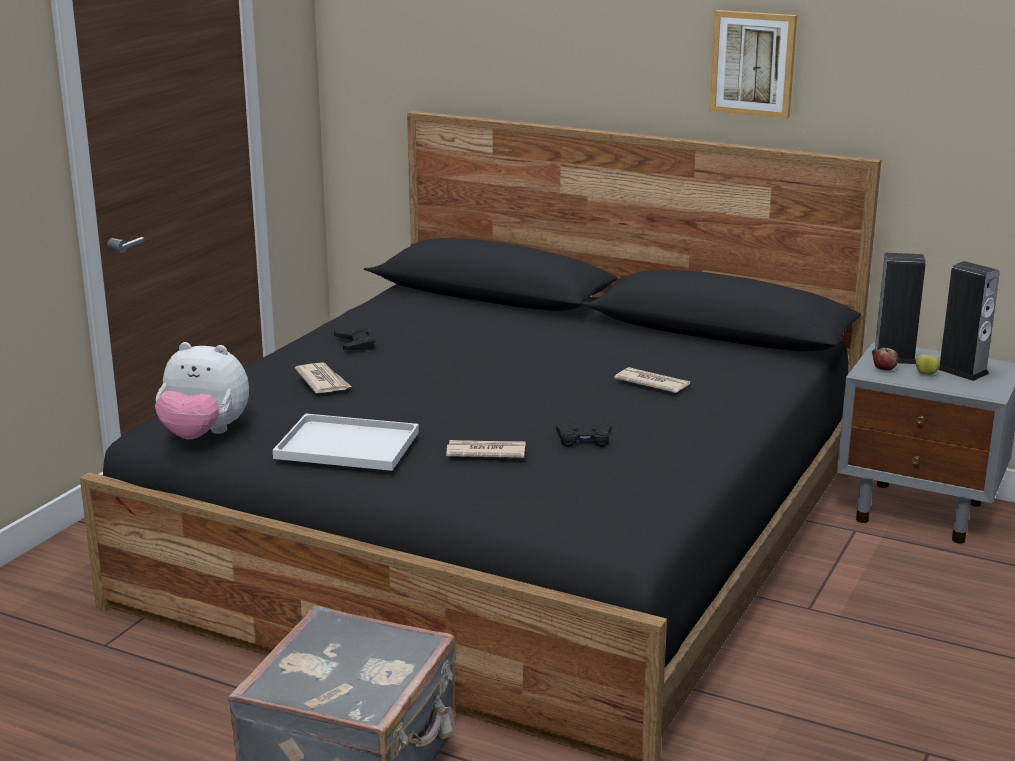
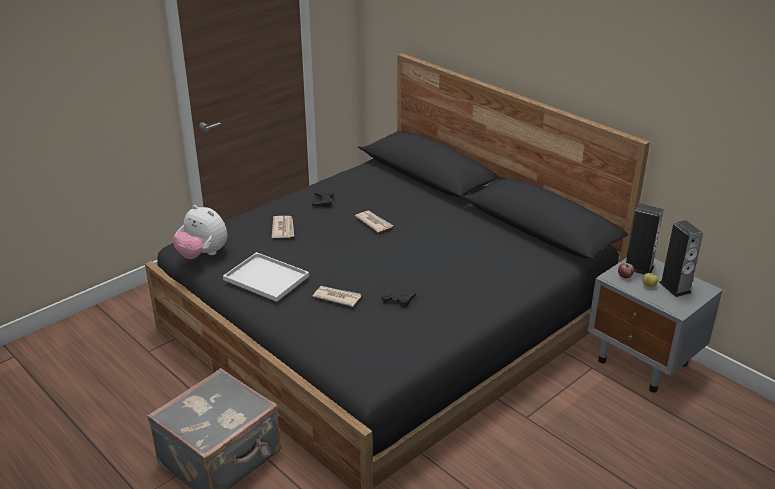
camera: 20 degrees right, 10 degrees up
newspaper [614,367,690,393] -> newspaper moved to [355,211,393,232]
picture [709,10,797,119] -> none

